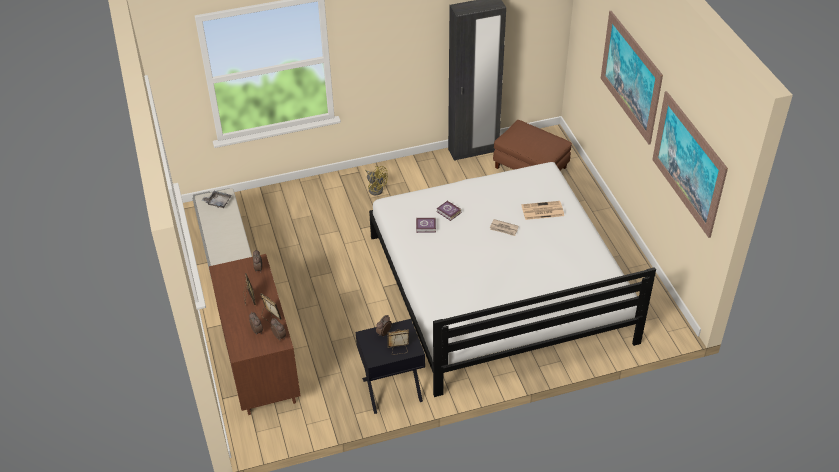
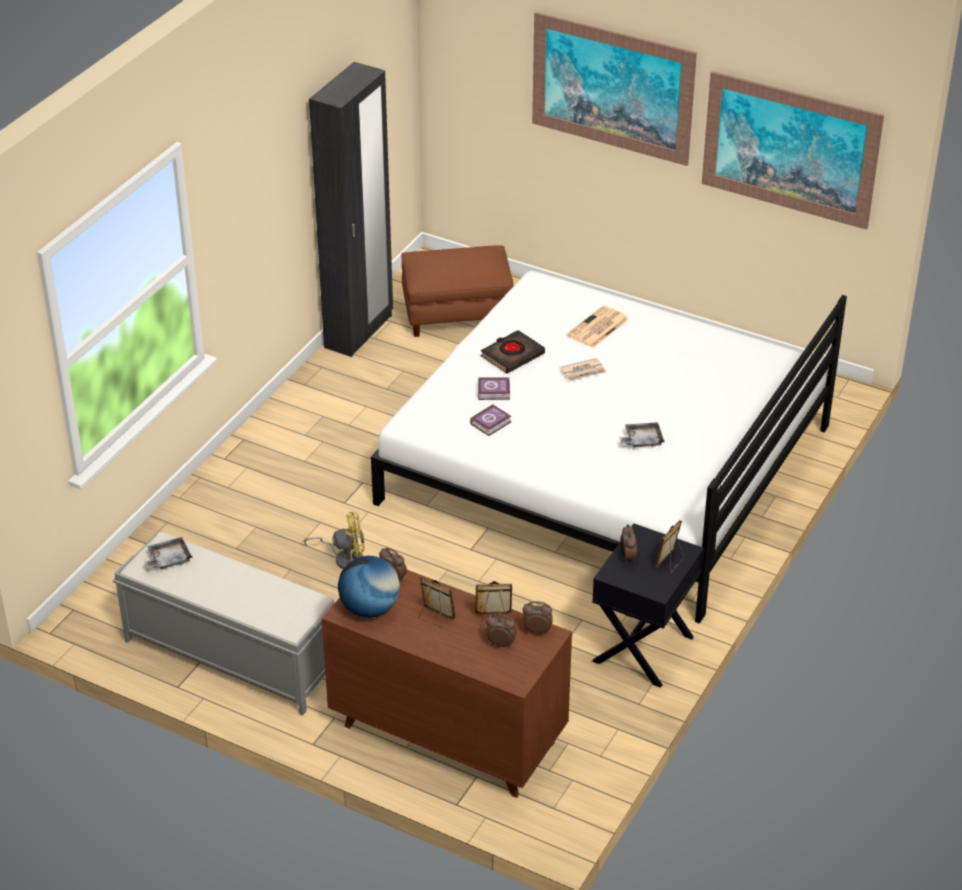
camera: 45 degrees left, 5 degrees down
yellow fan [365,166,388,195] -> yellow fan moved to [304,512,365,569]
none -> globe [338,556,400,618]
none -> black book [481,330,545,374]
none -> grey tray [619,422,664,448]

